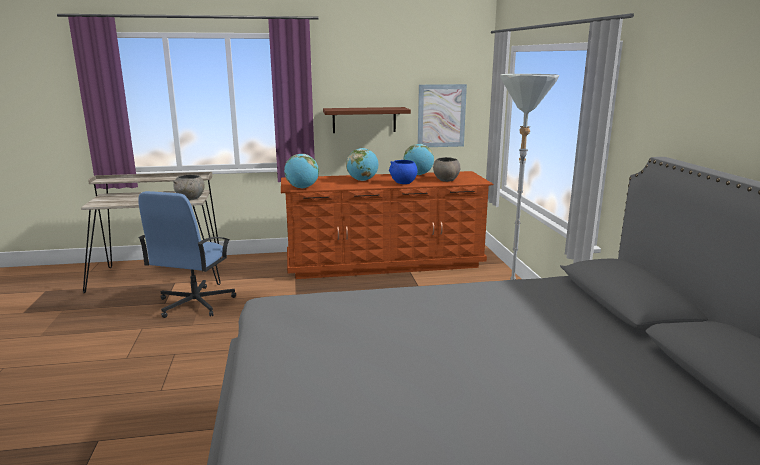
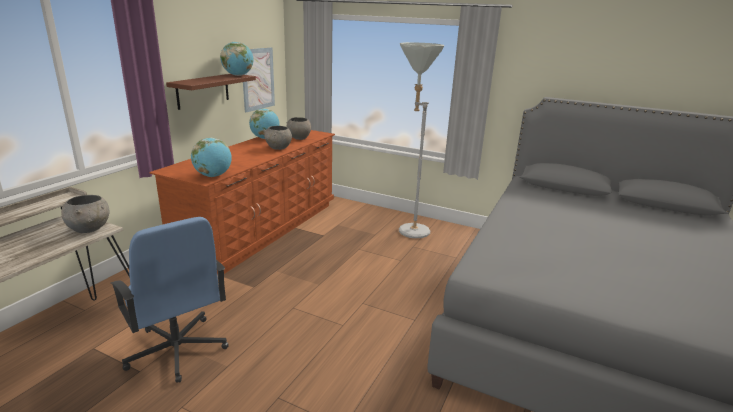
camera: 55 degrees left, 5 degrees up
globe [346,148,378,181] -> globe moved to [220,42,253,76]
blue bowl [389,160,417,184] -> grey bowl [262,126,292,150]

